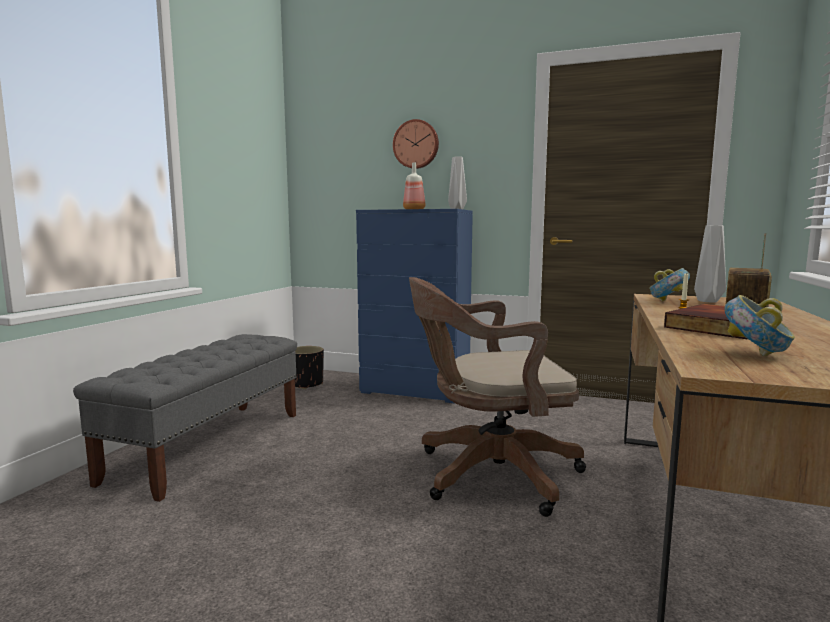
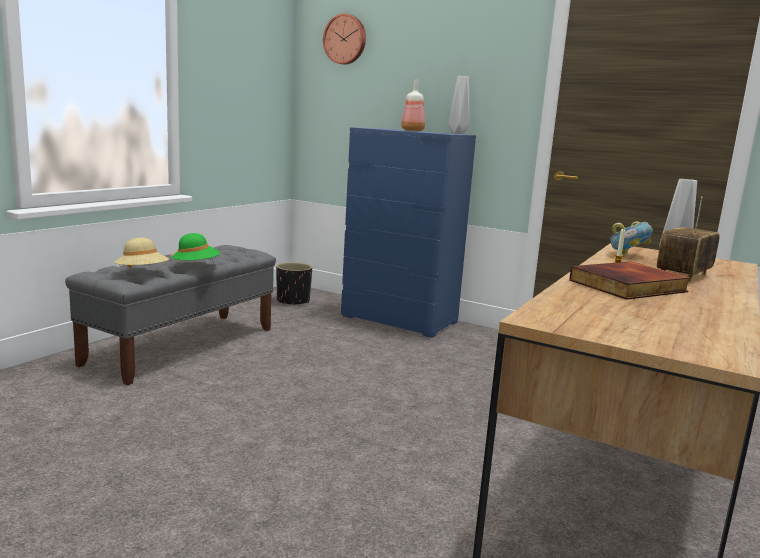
camera: 10 degrees right, 5 degrees up
wall clock [393,119,439,169] -> wall clock moved to [323,13,366,65]
brown office chair [409,277,586,517] -> none
bowl [725,295,795,356] -> none
none -> beige hat [115,238,169,268]
none -> green hat [171,233,220,260]

